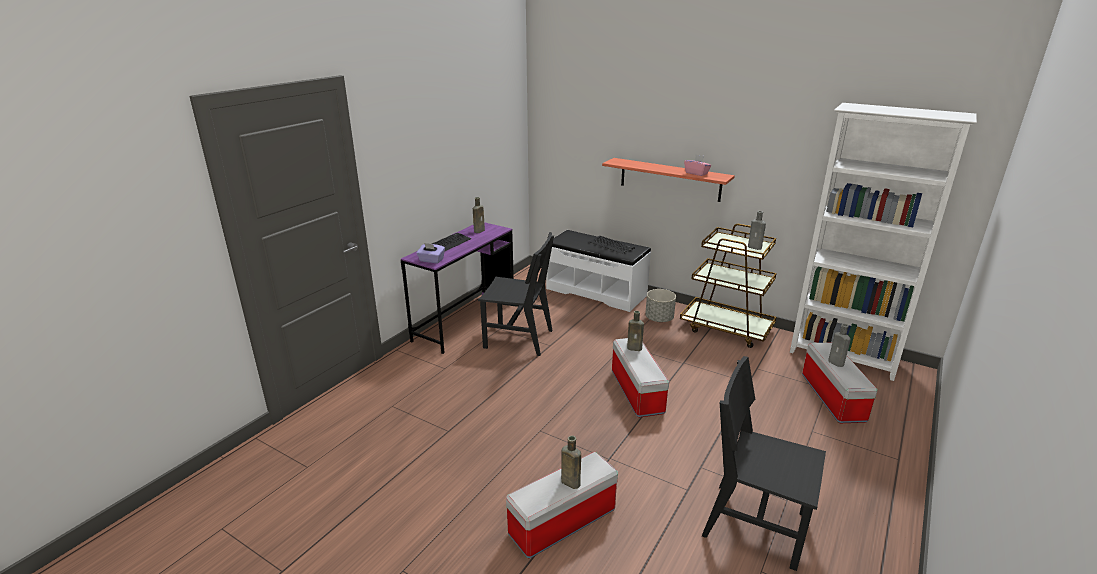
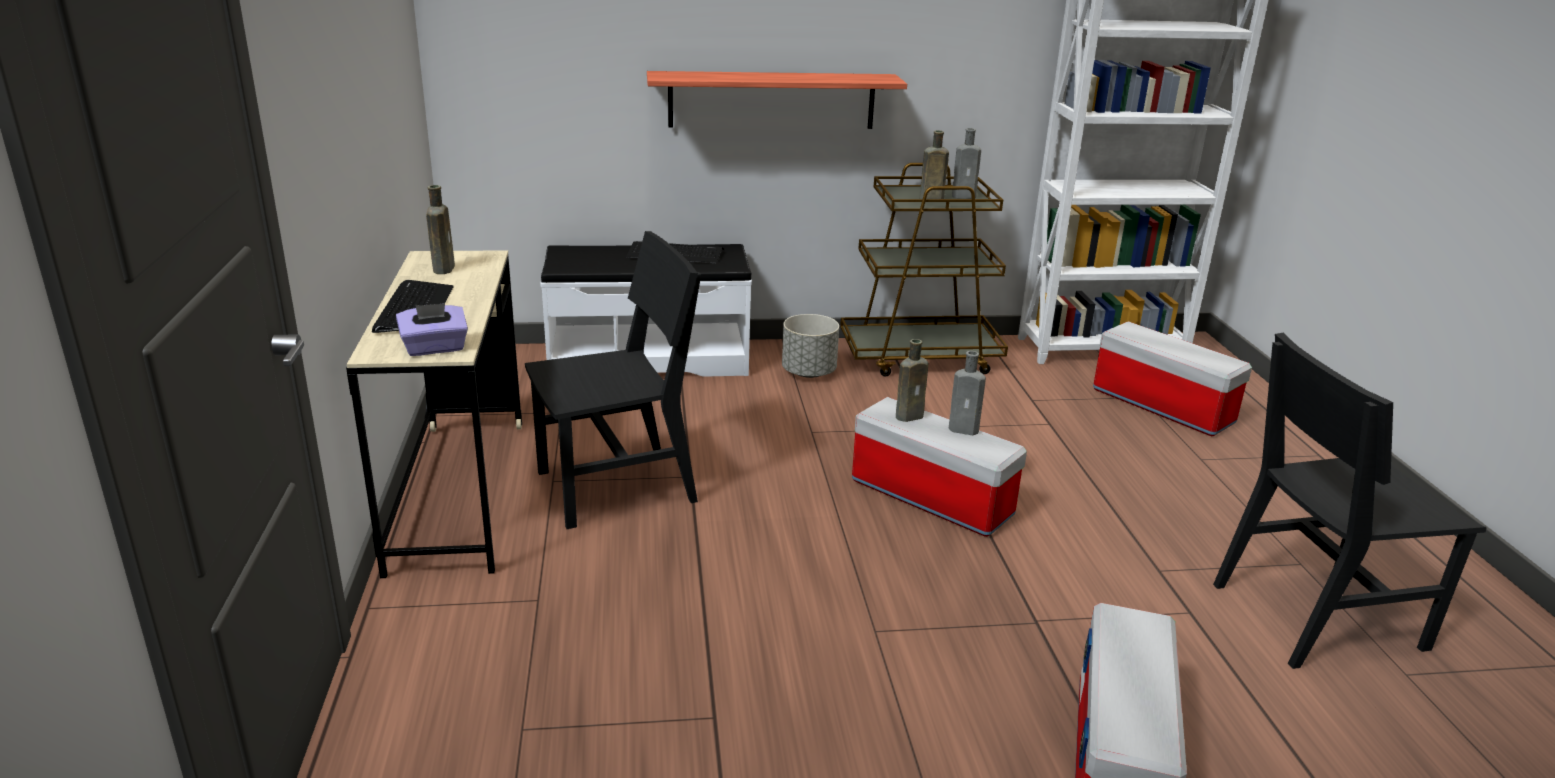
camera: 40 degrees left, 0 degrees up
purple desk [401,222,514,354] -> beige desk [346,250,522,578]
brown bottle [561,436,581,489] -> brown bottle moved to [919,130,949,199]
pink tissue box [684,154,711,176] -> none
grey bottle [828,324,851,367] -> grey bottle moved to [949,351,986,435]

